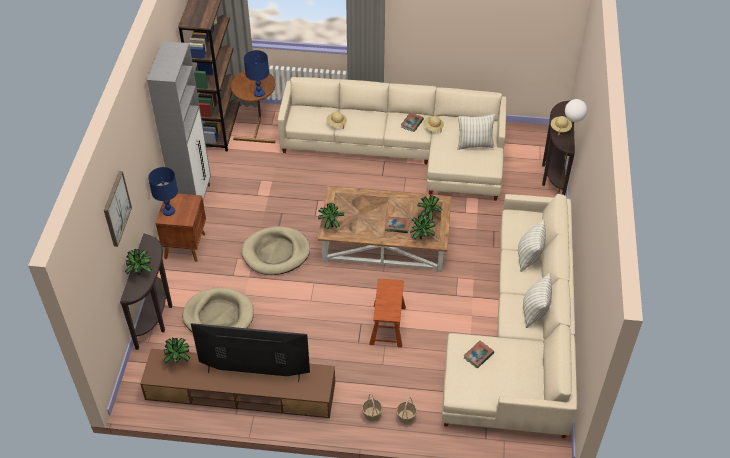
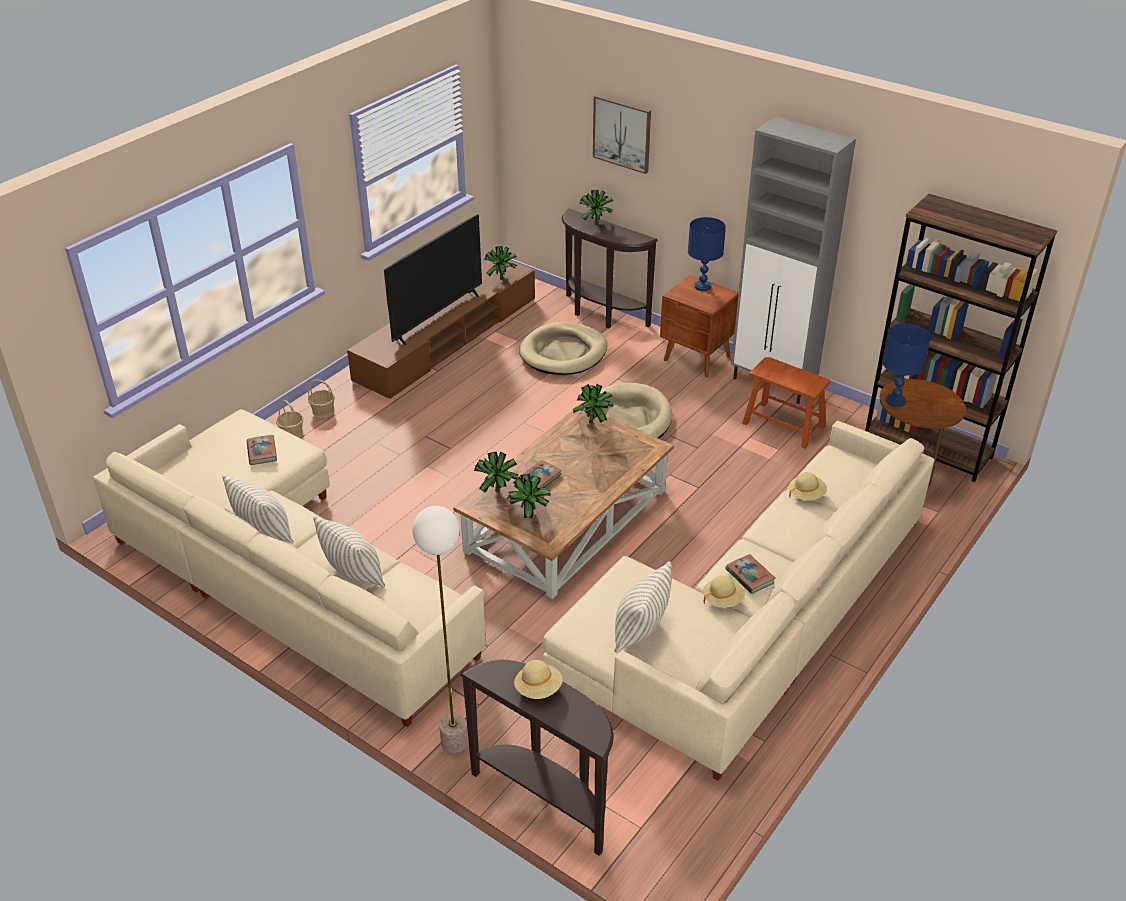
camera: 120 degrees right, 10 degrees down
brown stool [369,279,406,348] -> brown stool moved to [742,357,831,449]

